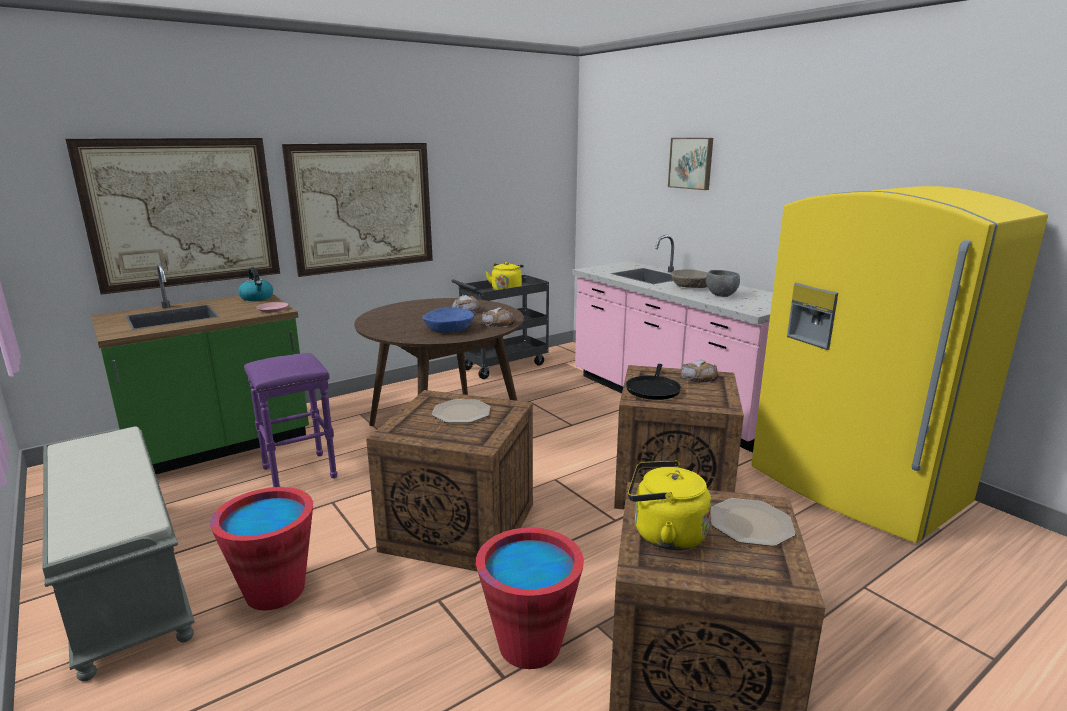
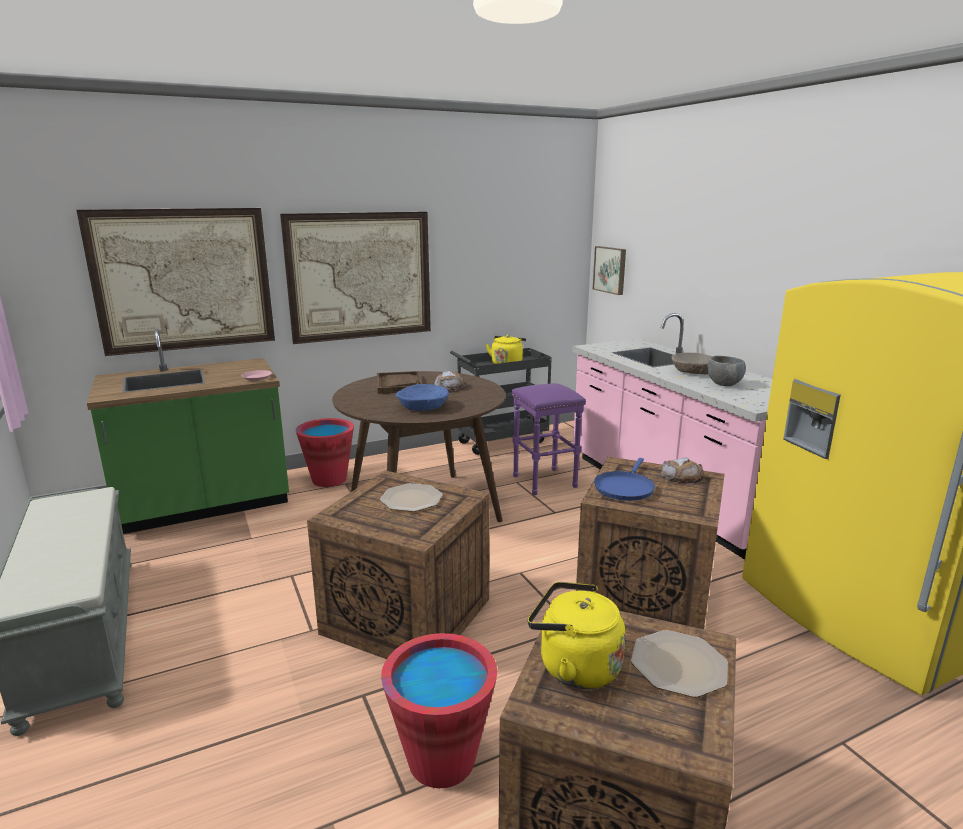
camera: 10 degrees right, 0 degrees up
red bucket [210,487,313,611] -> red bucket moved to [296,418,354,487]
kettle [238,267,273,301] -> none
purple stool [244,353,337,487] -> purple stool moved to [511,383,586,495]
bread [481,307,515,327] -> none
black frying pan [626,364,681,400] -> blue frying pan [594,458,655,501]
picture [668,138,713,190] -> picture moved to [593,246,626,295]
none -> brown tray [377,371,422,394]

